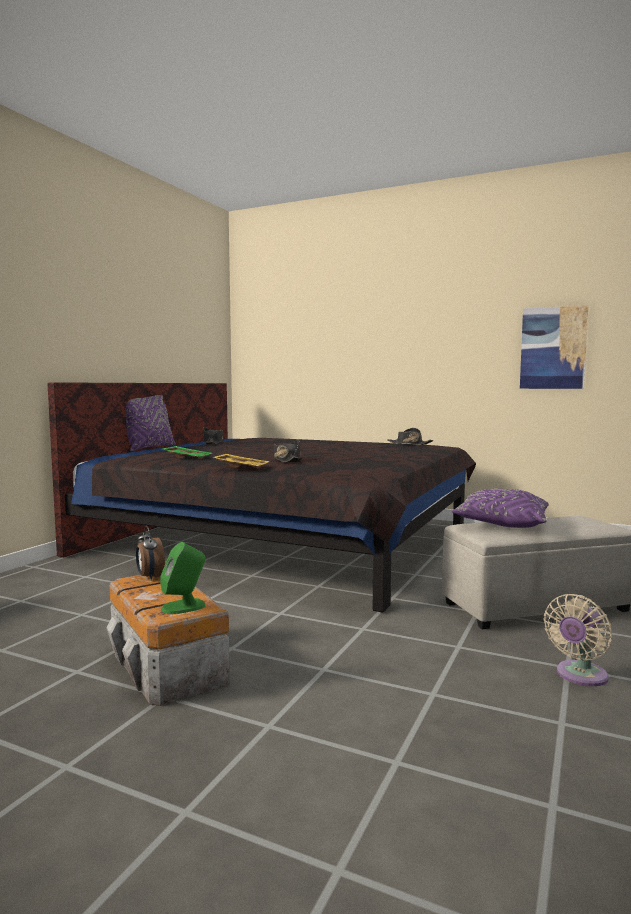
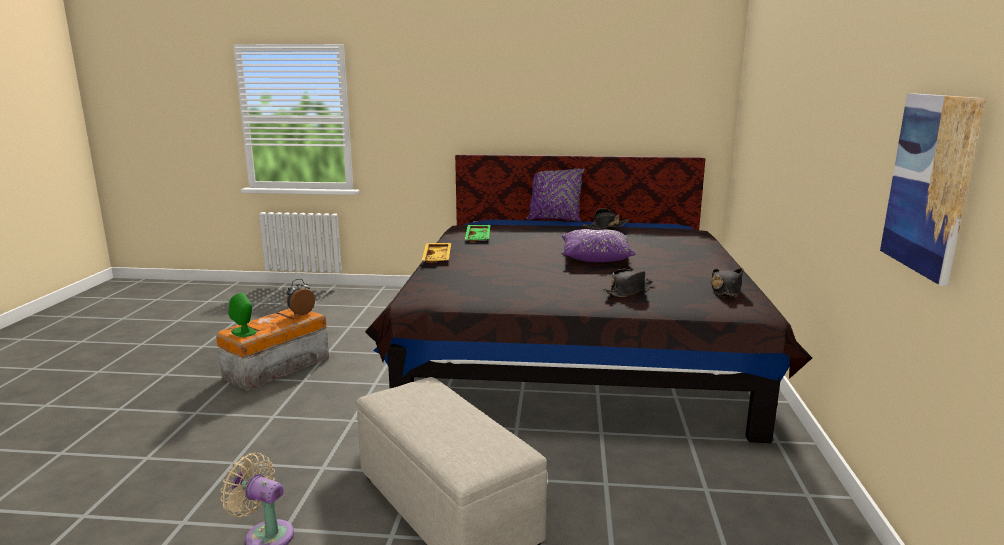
camera: 70 degrees right, 10 degrees up
black hat [274,440,302,462] -> black hat moved to [603,269,653,297]
purple pillow [452,489,548,528] -> purple pillow moved to [561,229,635,262]

